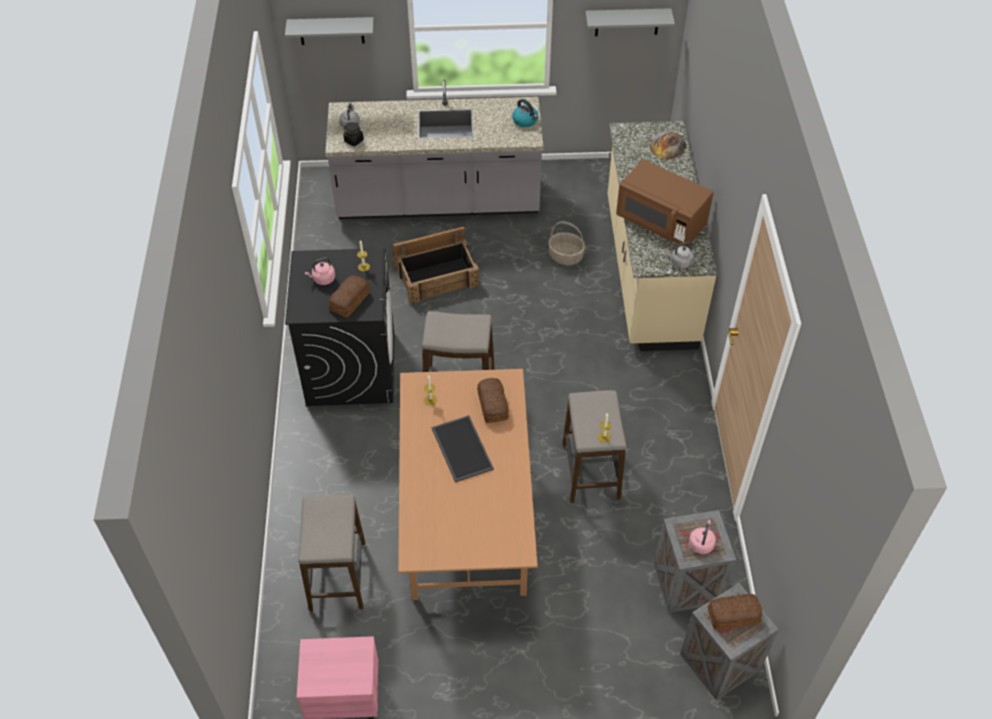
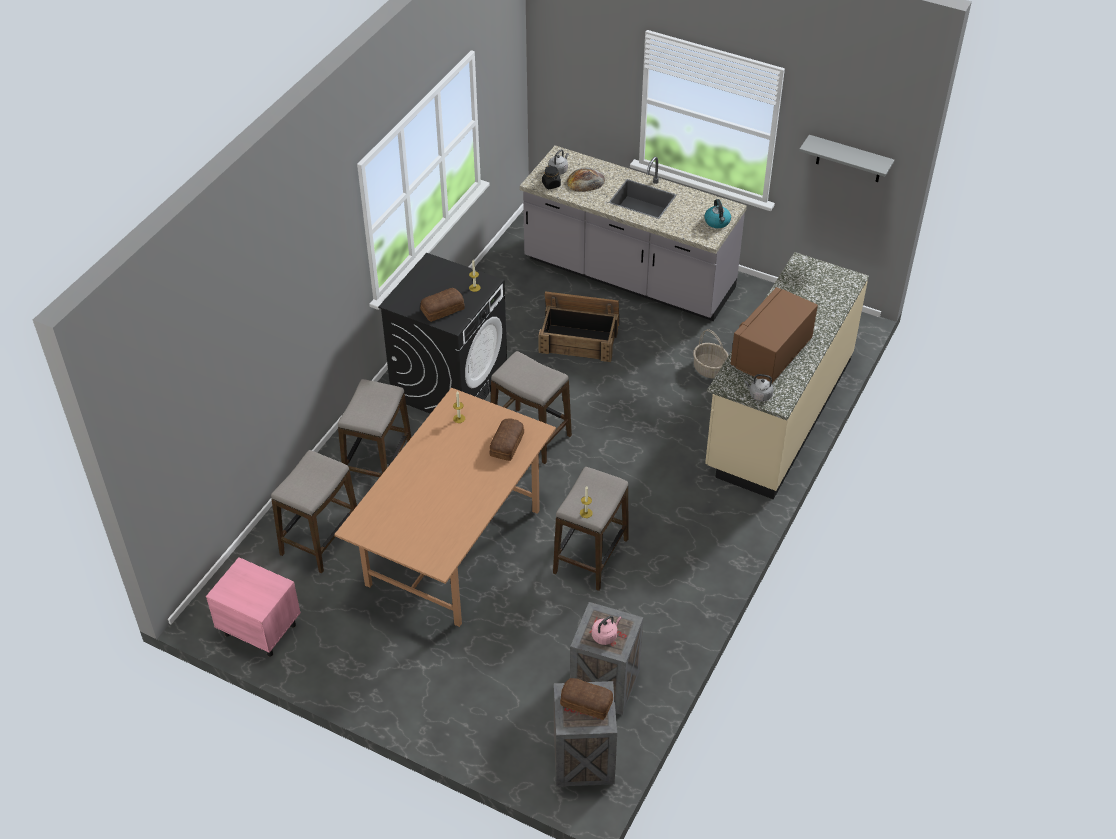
camera: 30 degrees right, 5 degrees down
grey shelf [285,17,374,45] -> none
pink kettle [305,257,335,285] -> none
tray [432,415,494,482] -> none
brown microwave [616,159,714,247] -> brown microwave turned 60 degrees clockwise [731,287,818,383]
bread [650,131,686,160] -> bread moved to [567,167,605,192]
none -> stool [338,379,412,477]

